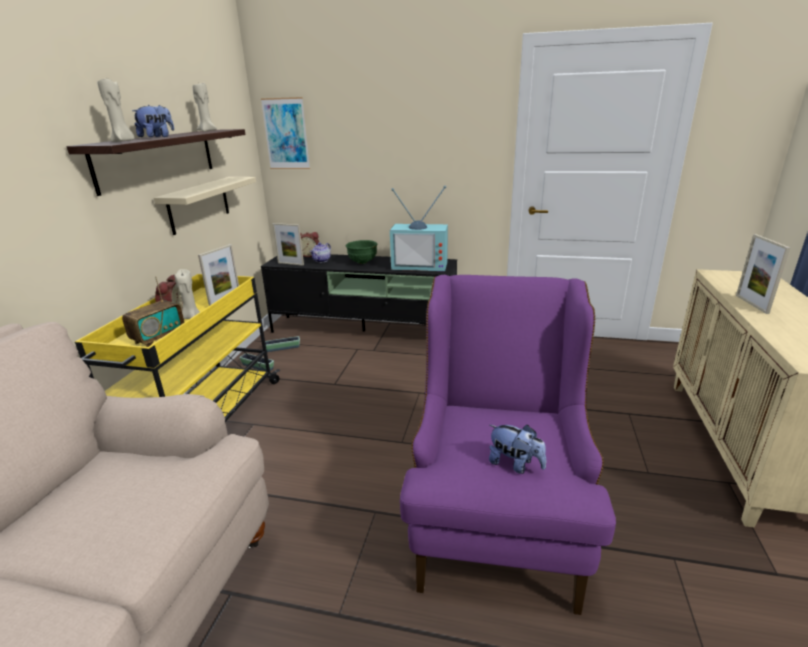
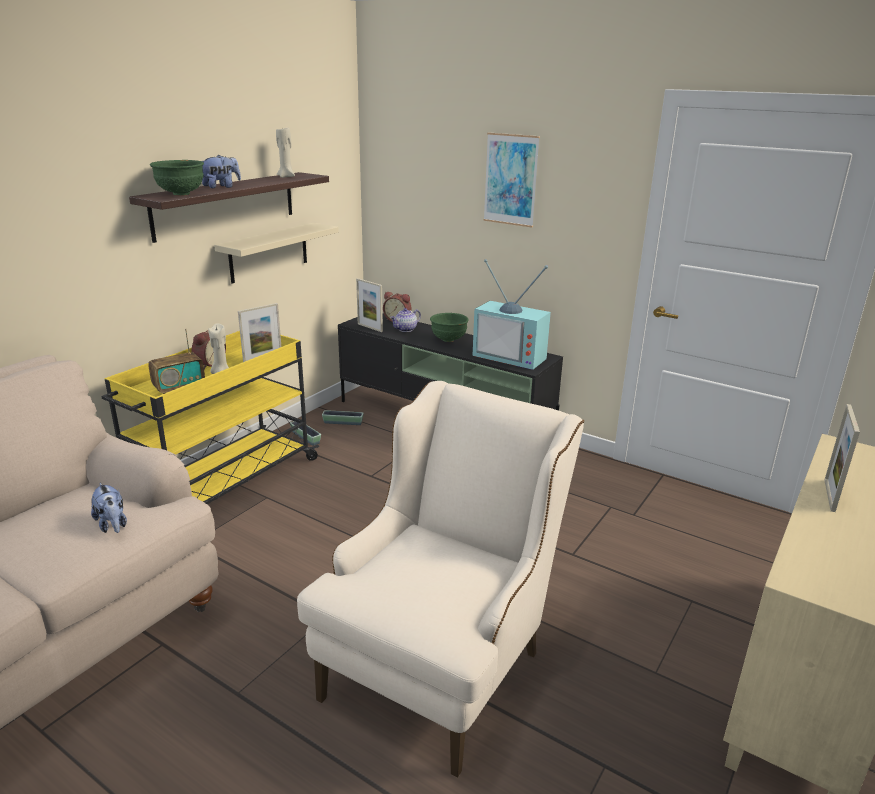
camera: 20 degrees right, 0 degrees up
beige candle [97,78,135,142] -> green bowl [150,160,204,196]
picture [261,97,310,169] -> picture moved to [483,132,540,227]
purple armchair [400,275,616,615] -> beige armchair [297,381,584,778]
plush toy [489,425,546,474] -> plush toy moved to [91,483,127,533]

